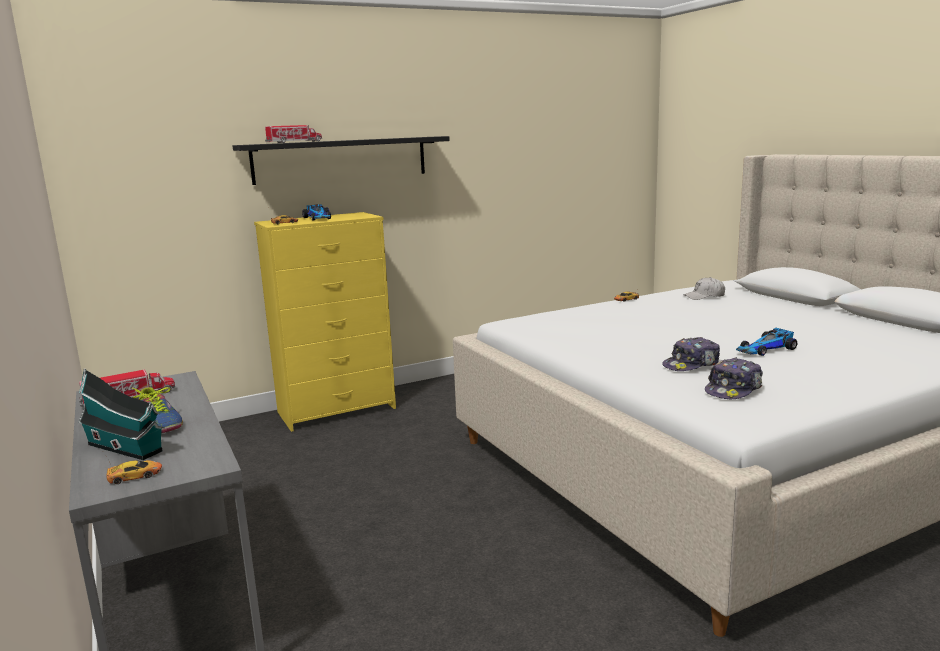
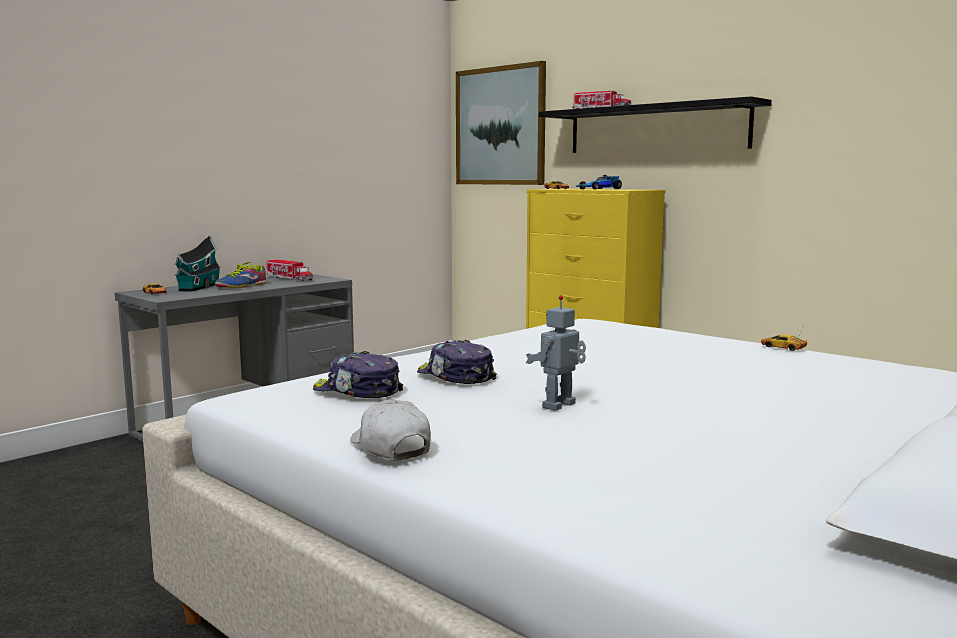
camera: 70 degrees right, 5 degrees down
white cap [684,277,725,300] -> white cap moved to [350,399,431,461]
toy car [736,328,797,356] -> toy robot [526,295,586,411]
none -> picture [456,61,546,185]

